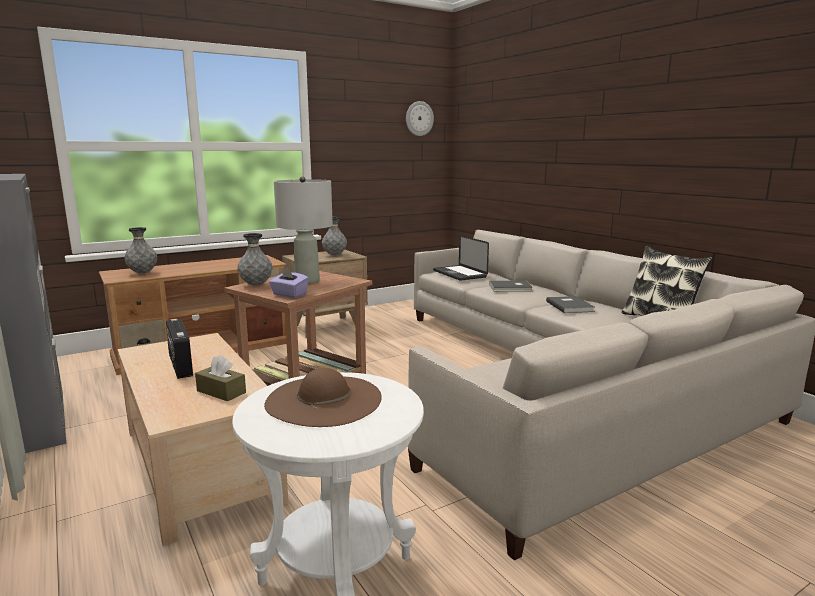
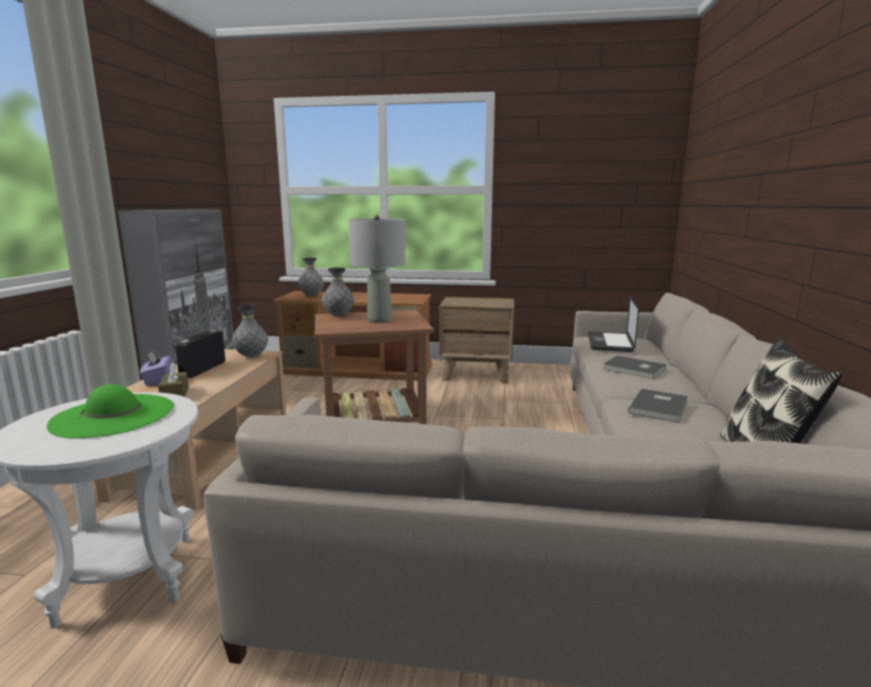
camera: 40 degrees right, 0 degrees up
brown hat [264,368,382,427] -> green hat [47,384,174,438]
purple tissue box [269,268,309,298] -> purple tissue box moved to [140,351,172,386]
grey vase [322,217,347,255] -> grey vase moved to [232,304,268,357]
wall clock [406,101,434,136] -> none

